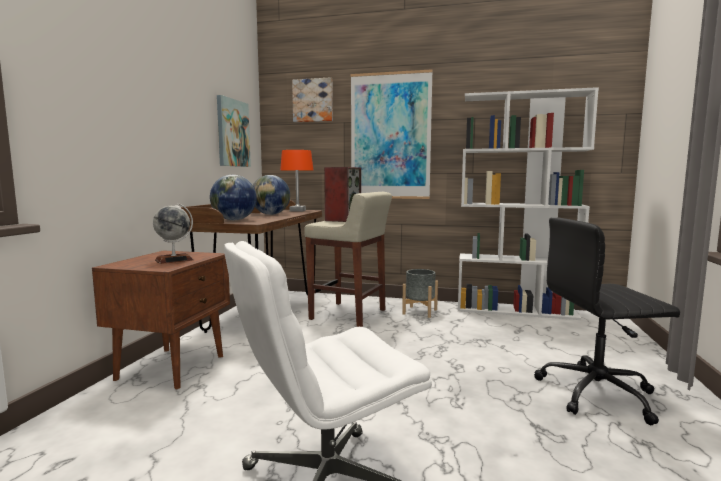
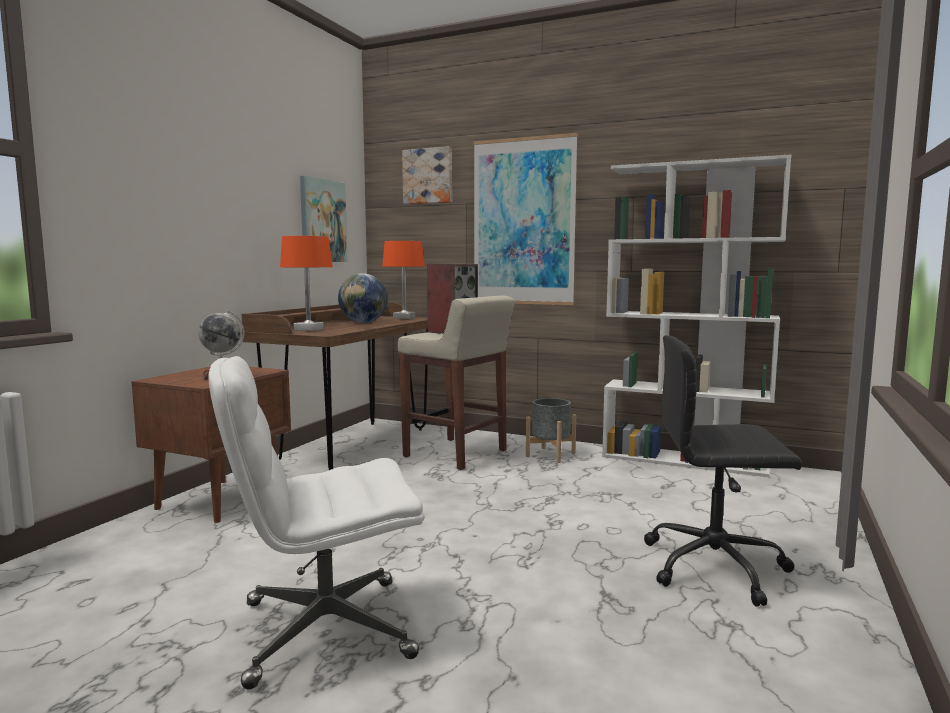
camera: 10 degrees right, 0 degrees up
globe [210,175,257,220] -> orange table lamp [280,236,333,331]

